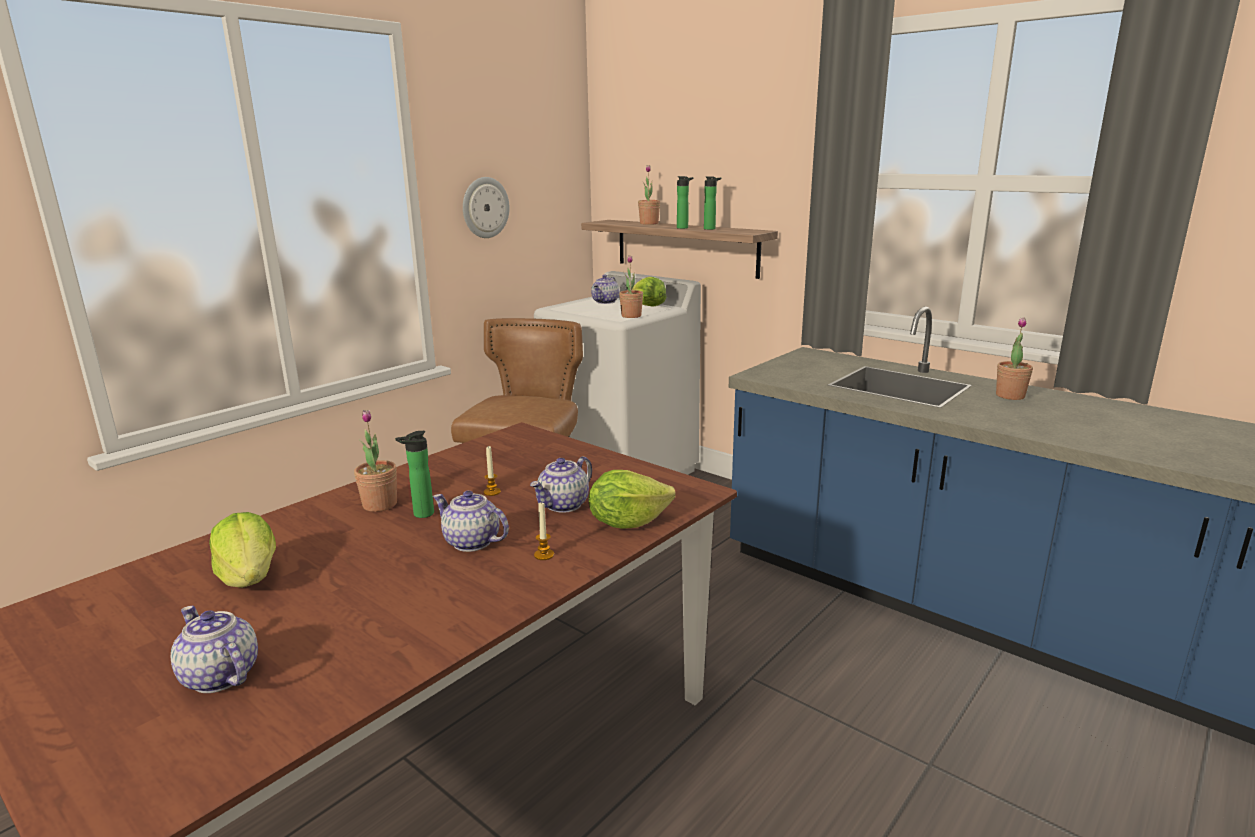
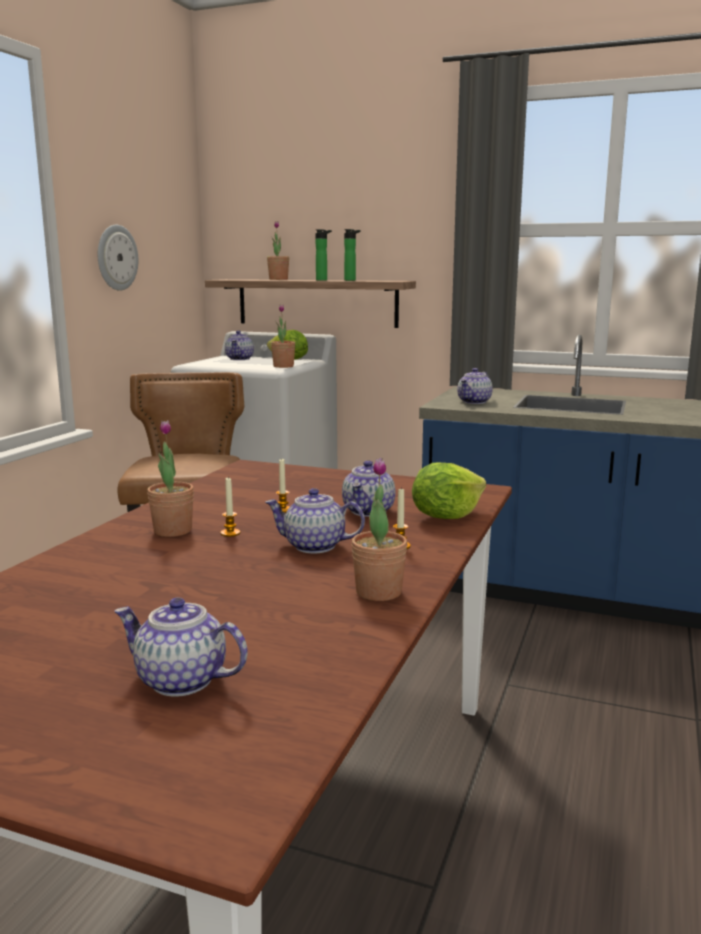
camera: 20 degrees left, 5 degrees down
lettuce [209,512,276,588] -> none
bottle [395,431,434,518] -> candle [220,477,240,537]
potted plant [996,317,1033,400] -> potted plant moved to [351,458,407,601]
none -> teapot [457,368,493,404]

